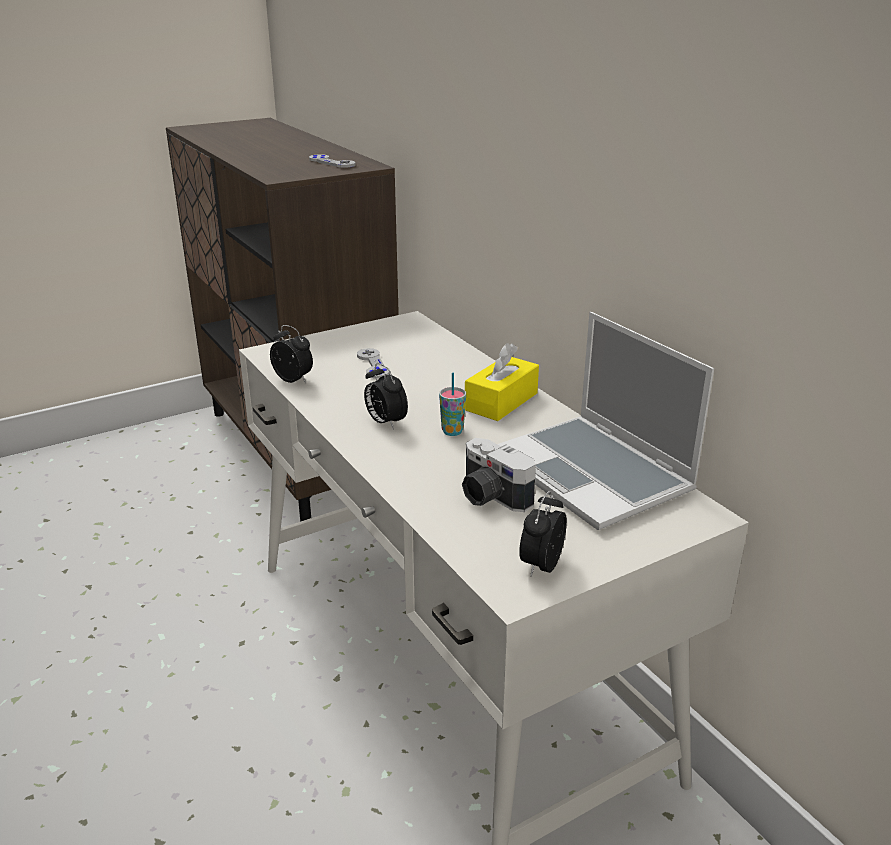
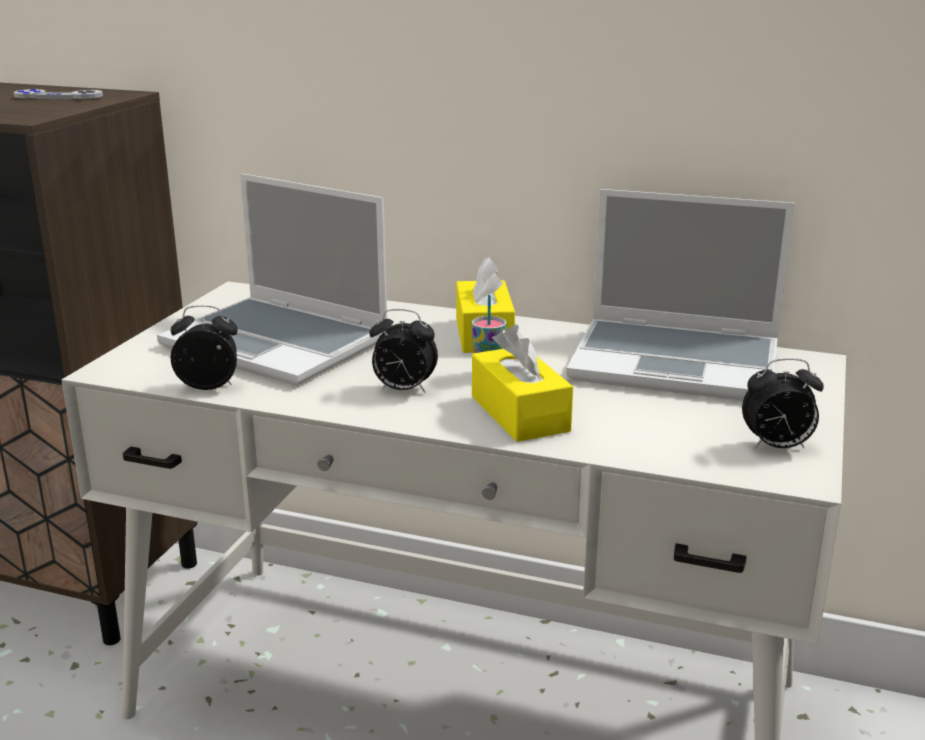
camera: 40 degrees left, 5 degrees down
grey game controller [357,348,390,379] -> laptop [157,173,387,386]
camera [462,438,536,512] -> none
alarm clock [519,491,567,577] -> alarm clock turned 75 degrees counterclockwise [742,358,824,449]
none -> yellow tissue box [472,324,573,442]

